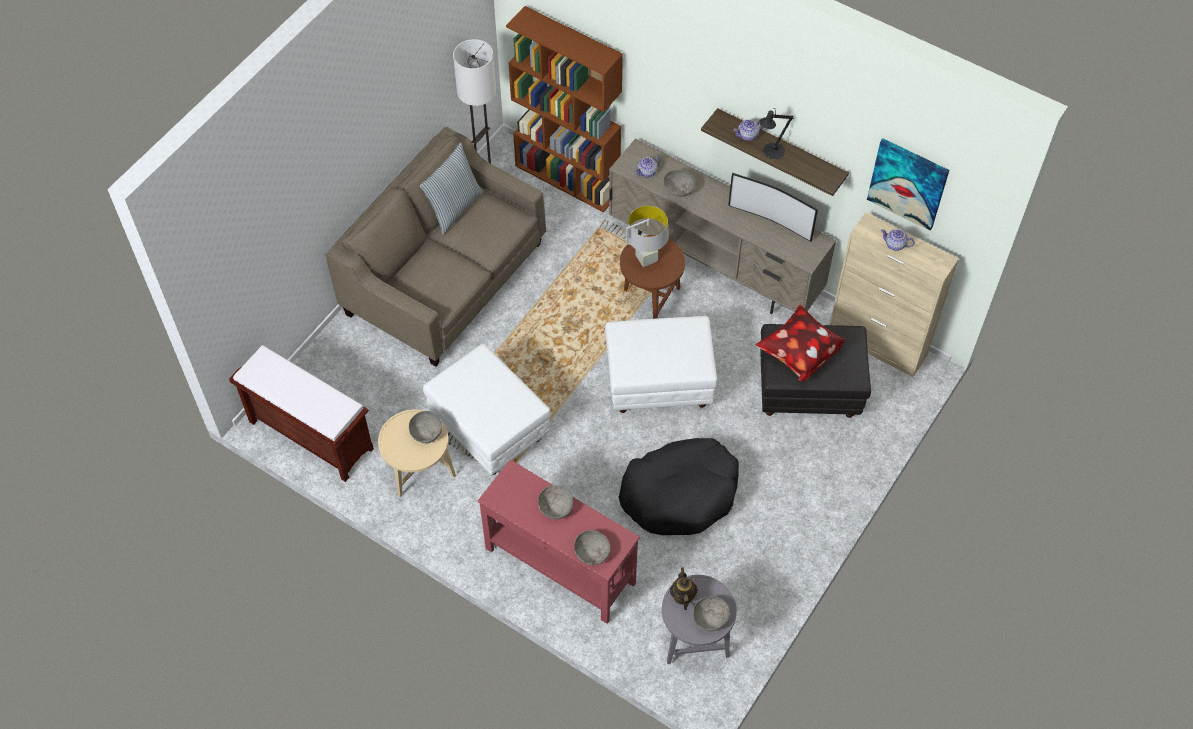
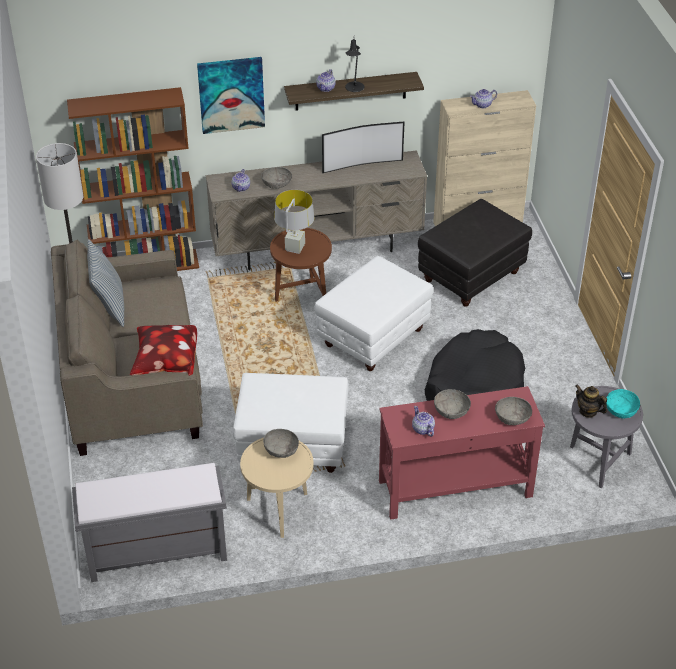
camera: 45 degrees left, 15 degrees down
brown bench [229,345,374,482] -> grey bench [72,463,227,582]
grey bowl [693,596,730,631] -> turquoise bowl [606,389,640,419]
pillow [755,305,845,381] -> pillow moved to [130,325,197,376]
picture [867,138,949,231] -> picture moved to [197,57,265,134]
none -> teapot [412,406,435,436]

